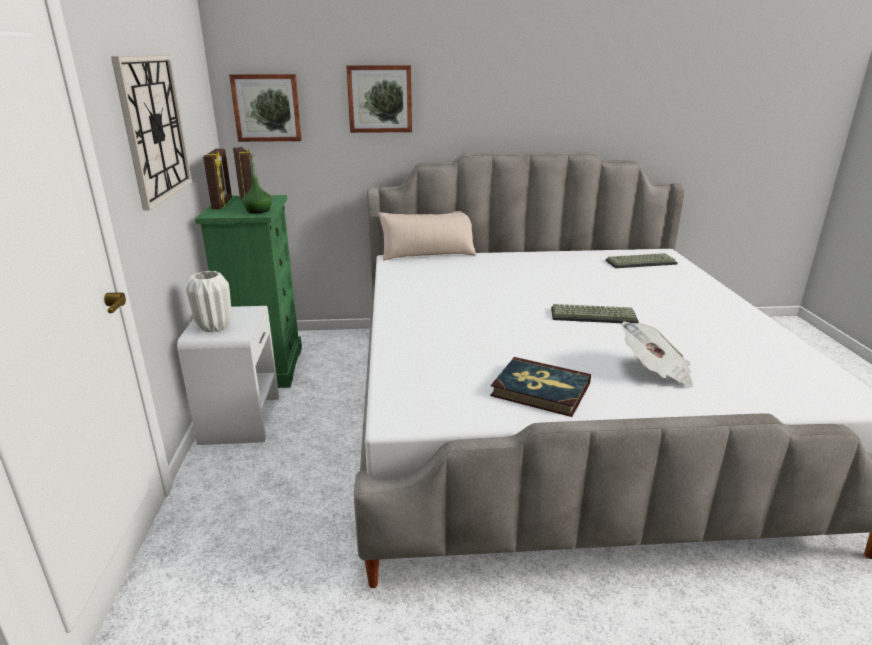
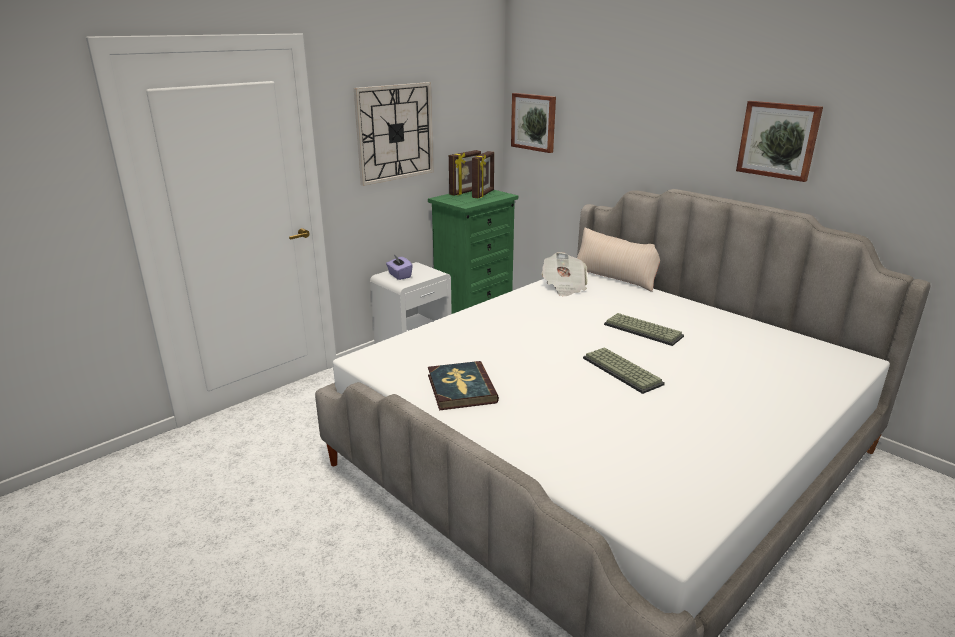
camera: 50 degrees right, 0 degrees up
white vase [186,271,232,332] -> purple tissue box [386,255,413,280]
green bottle [242,154,272,213] -> none
picture [346,65,412,133] -> picture moved to [736,101,823,182]
keyboard [605,253,678,268] -> keyboard moved to [604,313,684,346]
newspaper [622,321,693,387] -> newspaper moved to [541,252,588,296]

